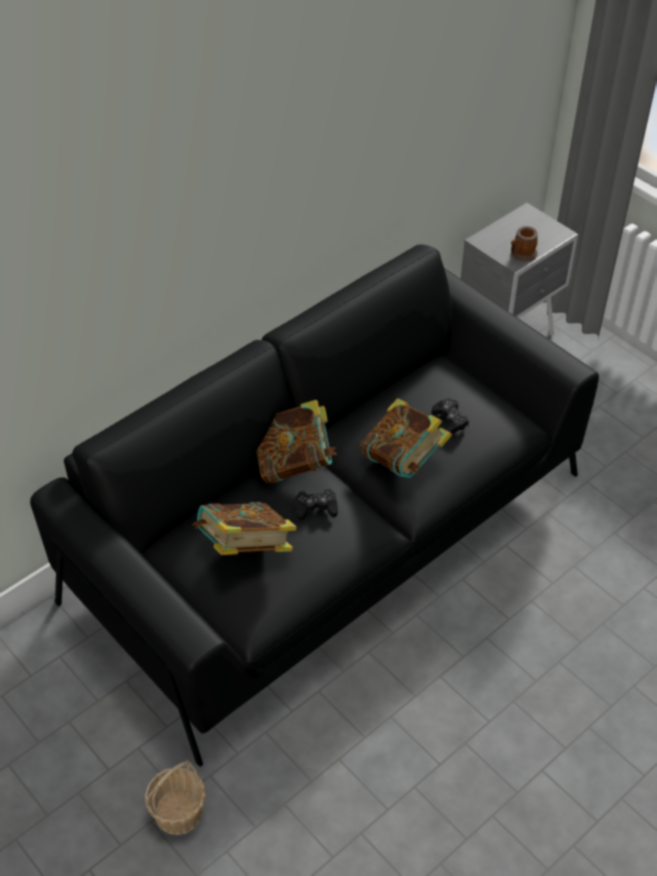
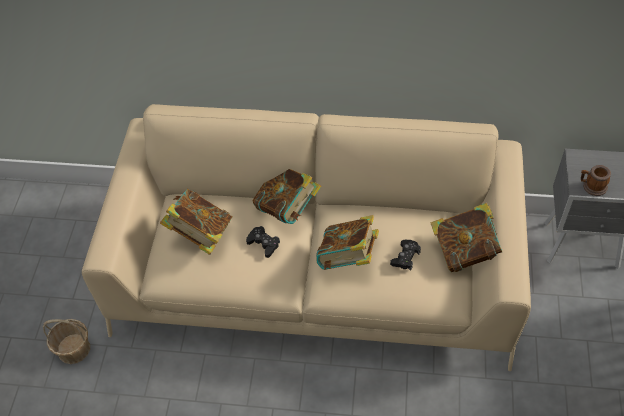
camera: 50 degrees right, 5 degrees up
black sofa [30,244,599,766] -> beige sofa [82,104,531,371]
none -> book [431,203,502,272]

